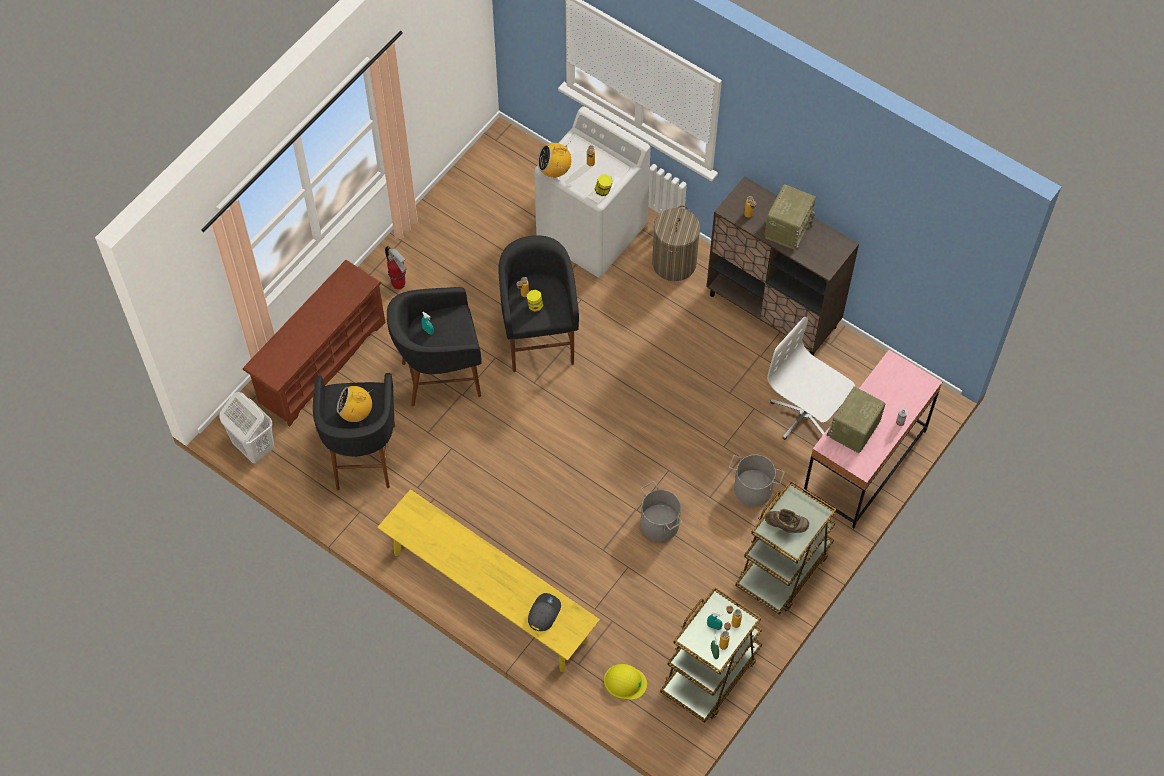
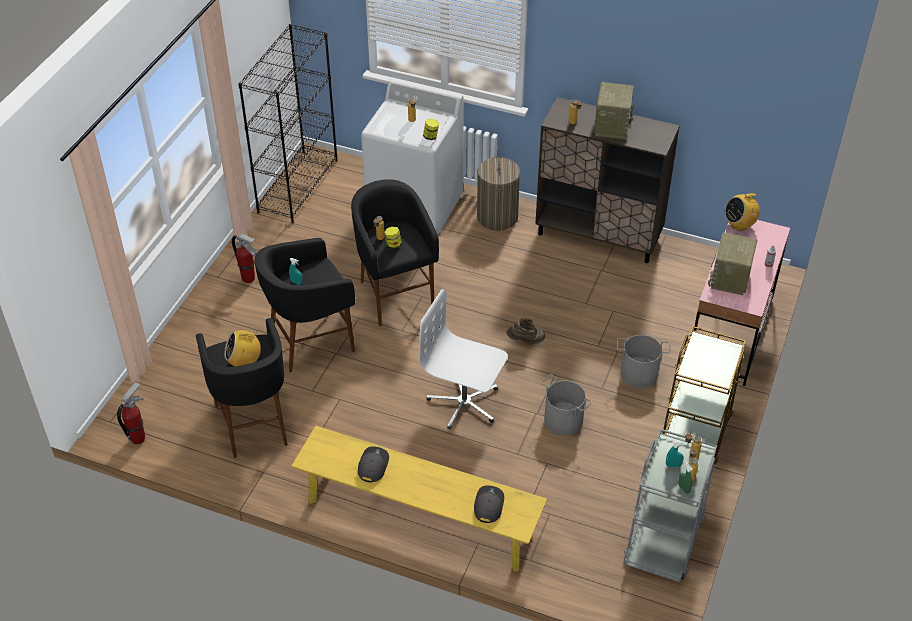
camera: 15 degrees left, 15 degrees down
white laundry basket [219,392,274,463] -> fire extinguisher [117,382,145,444]
brown shoe rack [242,260,385,427] -> none
radio [537,142,571,178] -> radio moved to [724,191,760,231]
yellow hard hat [604,664,647,700] -> none
brown cart [660,587,762,723] -> grey cart [624,429,717,582]
brown boot [765,509,809,533] -> brown boot moved to [506,318,546,344]
white office chair [767,317,855,440] -> white office chair moved to [419,289,508,429]
none -> black bookcase [238,24,338,223]
none -> grey cap [358,446,389,482]

